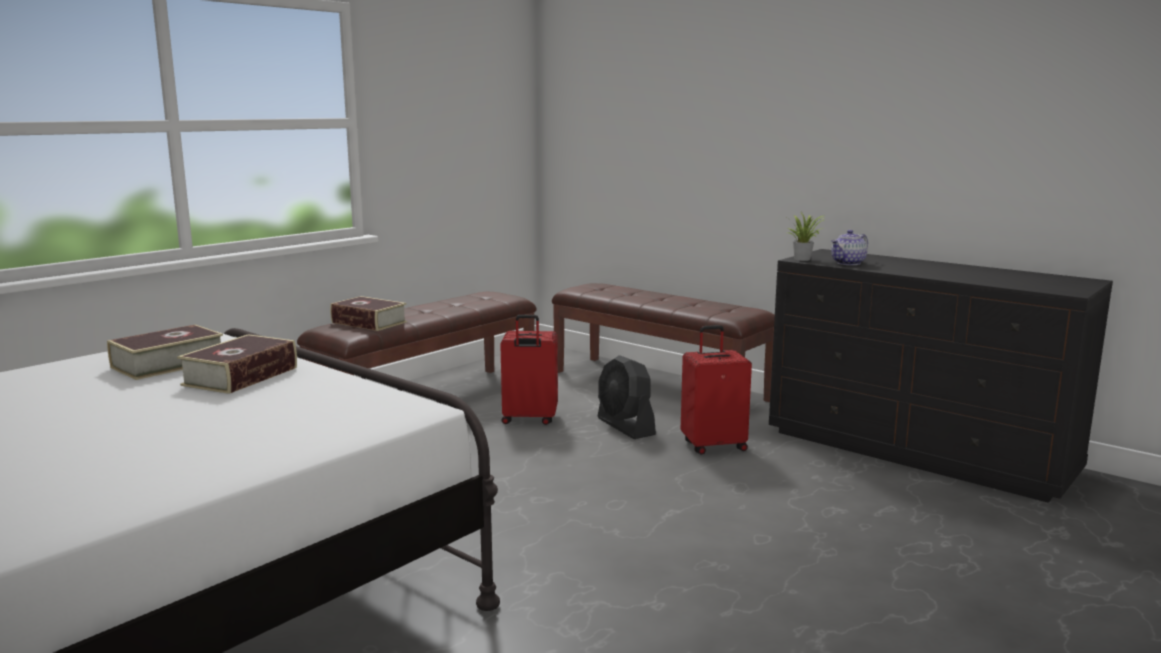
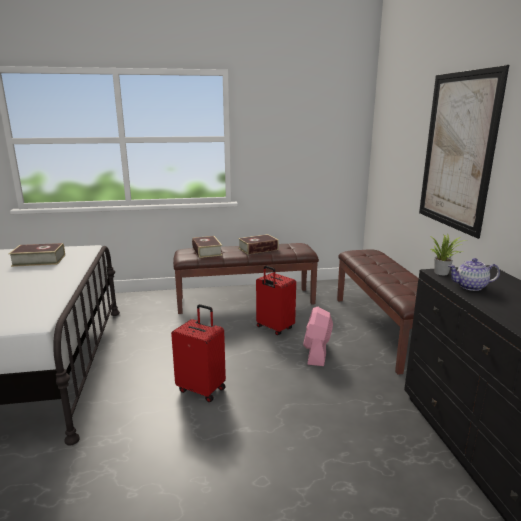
camera: 40 degrees right, 5 degrees up
book [177,334,297,394] -> book moved to [238,234,279,254]
black fan [598,355,656,439] -> pink fan [303,307,333,366]
red suitcase [681,325,752,454] -> red suitcase moved to [171,304,226,402]
none -> picture [419,65,509,239]

